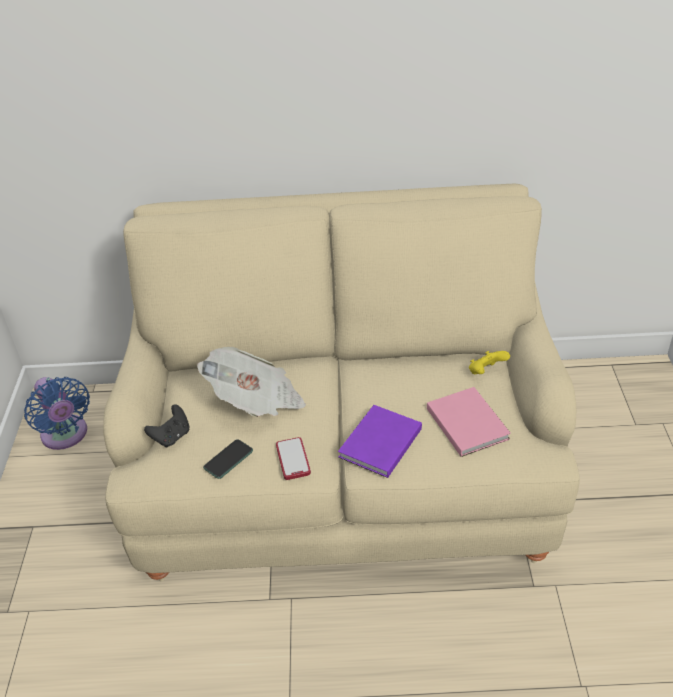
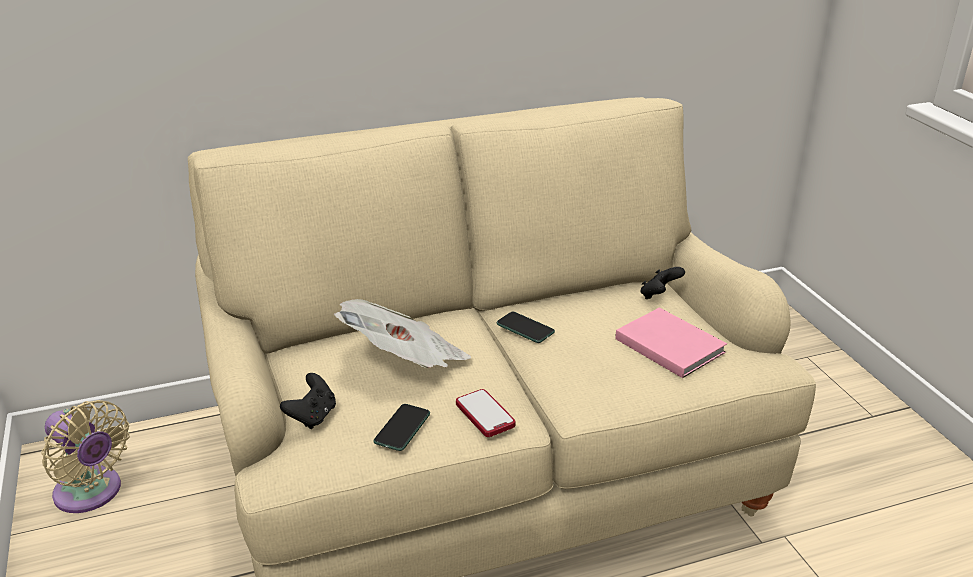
camera: 20 degrees left, 10 degrees down
blue fan [24,377,90,450] -> beige fan [41,400,130,513]
purple book [338,405,422,478] -> none
yellow game controller [469,351,510,374] -> black game controller [640,267,685,299]
none -> phone [497,312,555,343]

